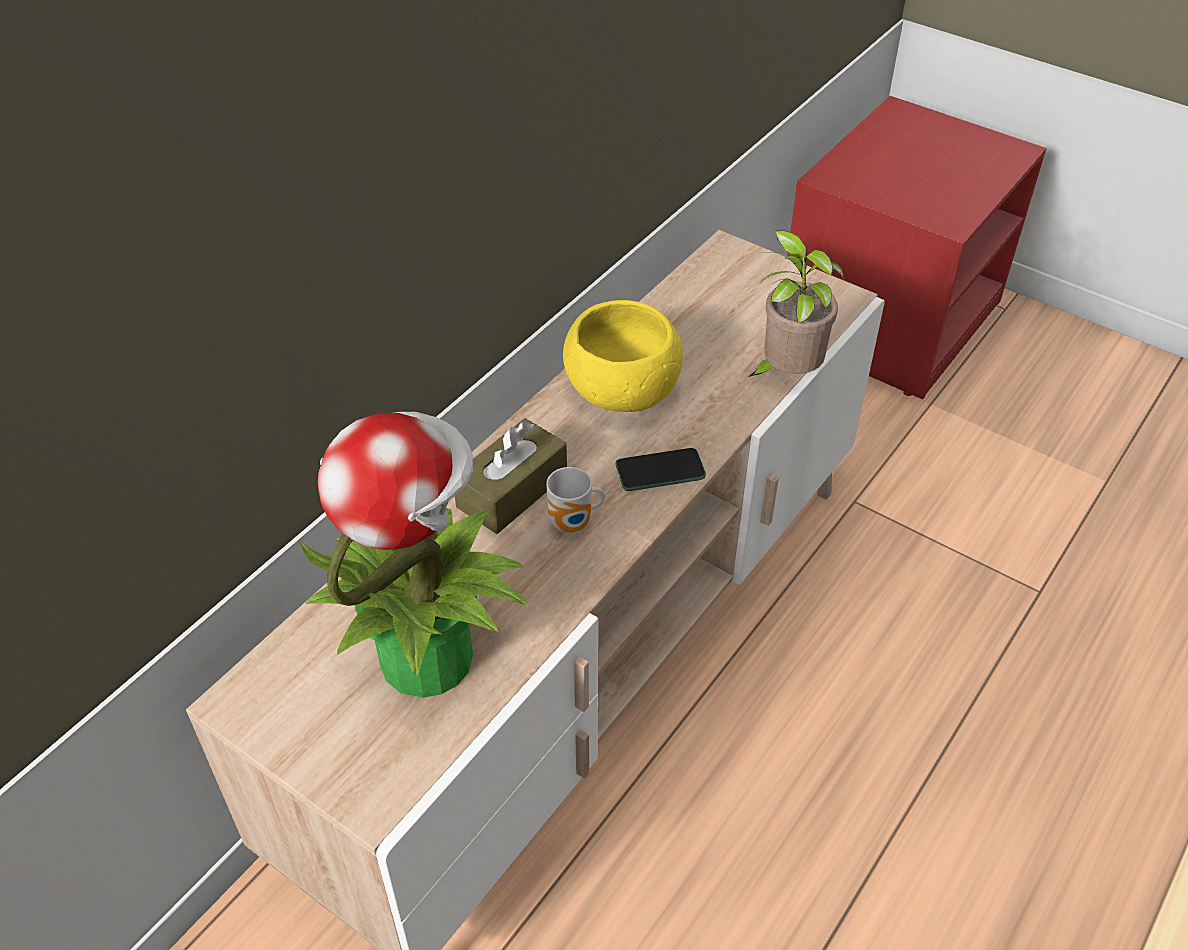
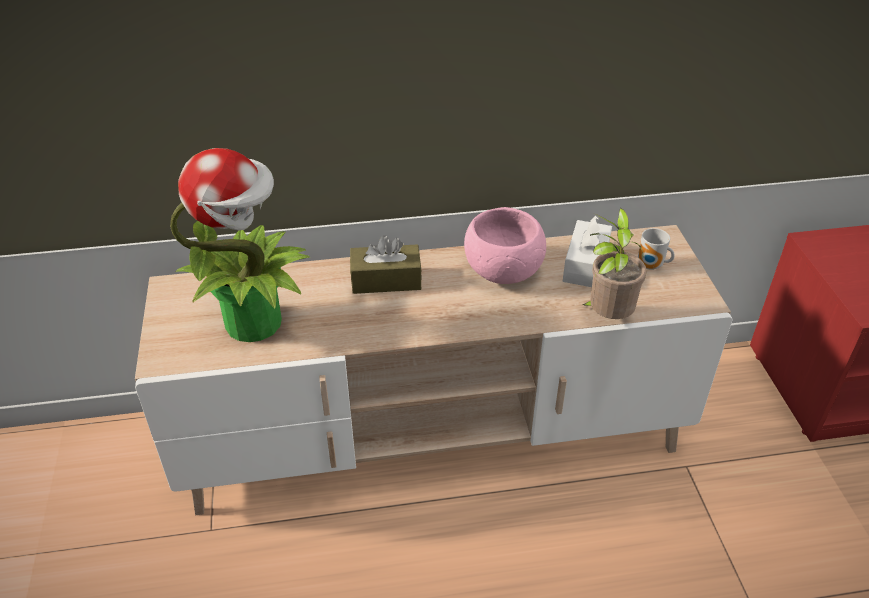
camera: 45 degrees right, 5 degrees down
mug [546,467,605,533] -> mug moved to [638,228,675,270]
yellow bowl [563,300,683,412] -> pink bowl [464,207,546,284]
phone [615,448,706,491] -> none
none -> white tissue box [563,216,612,287]

